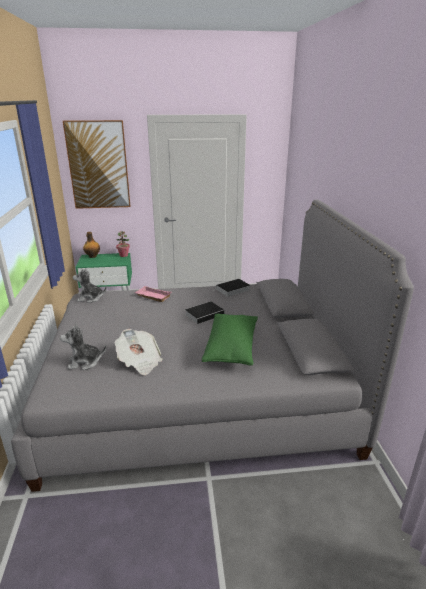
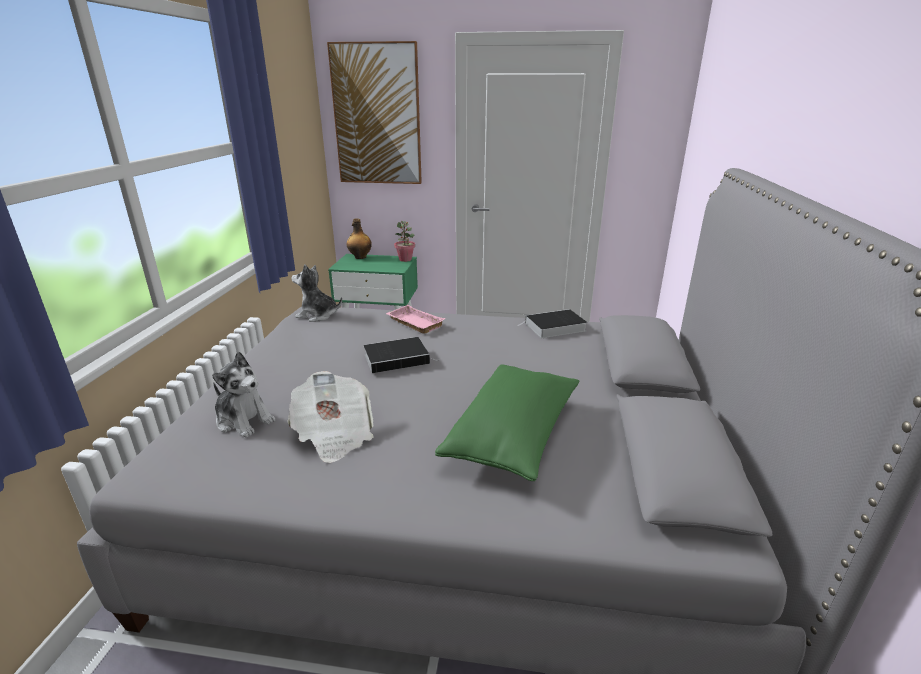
camera: 15 degrees right, 0 degrees up
plush toy [60,324,106,370] -> plush toy turned 150 degrees counterclockwise [212,352,276,438]
book [185,301,224,324] -> book moved to [364,337,440,373]

